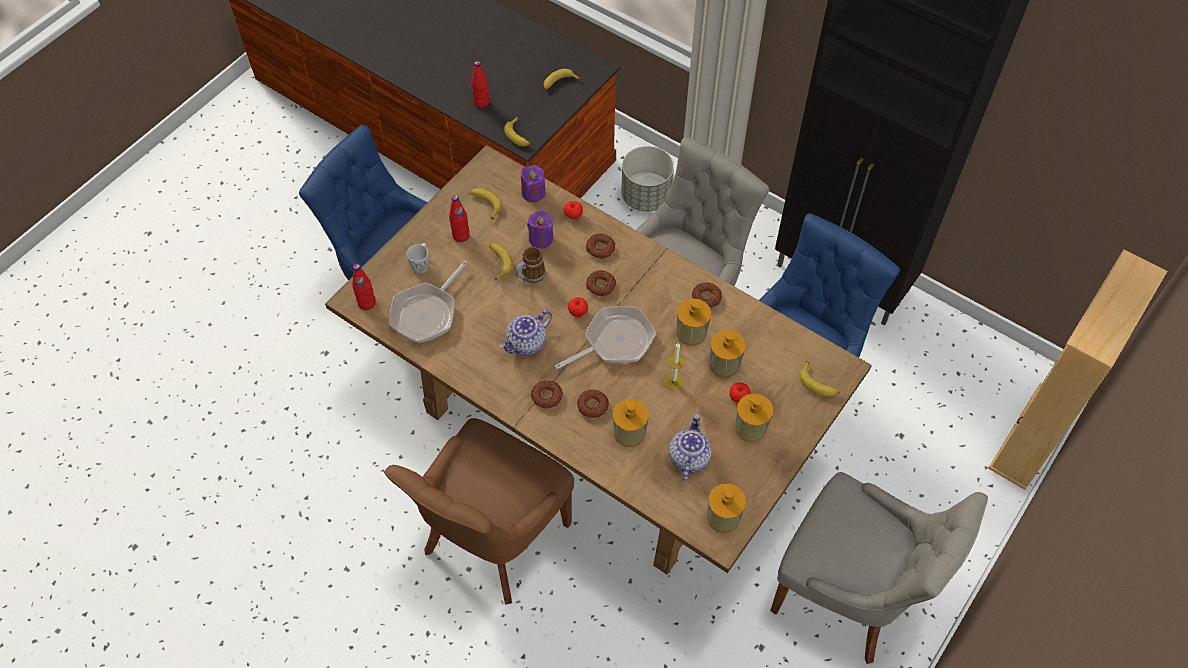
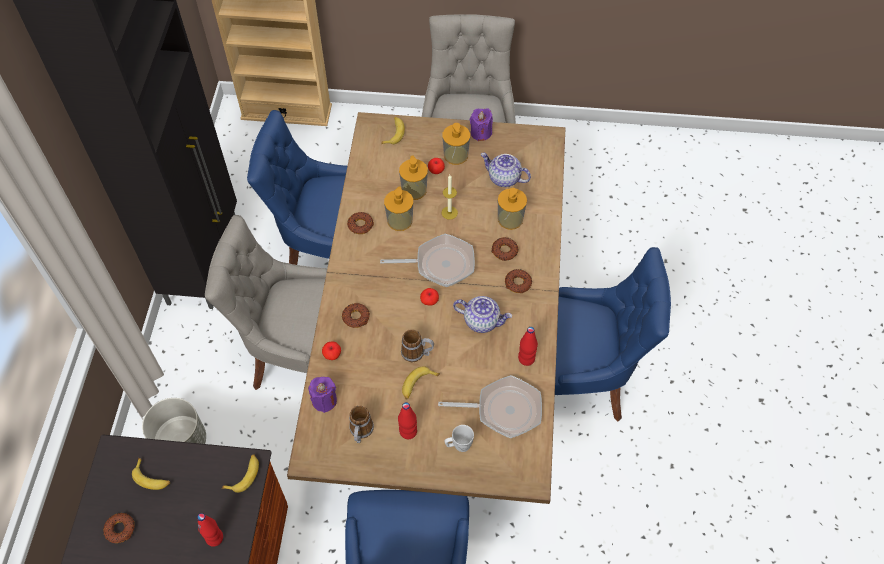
camera: 120 degrees left, 0 degrees up
red bottle [352,264,376,310] -> red bottle moved to [518,327,538,366]
brown chair [384,418,574,604] -> blue chair [555,247,671,421]
banana [469,188,502,220] -> mug [349,405,374,443]
purple candle [527,210,553,249] -> purple candle moved to [470,108,493,141]
frying pan [555,306,656,369] -> frying pan turned 150 degrees clockwise [380,234,475,287]
donut [586,270,616,296] -> donut moved to [103,513,135,543]
teapot [669,414,712,482] -> teapot turned 45 degrees clockwise [481,153,531,187]
soap dispenser [707,484,746,533] -> none

